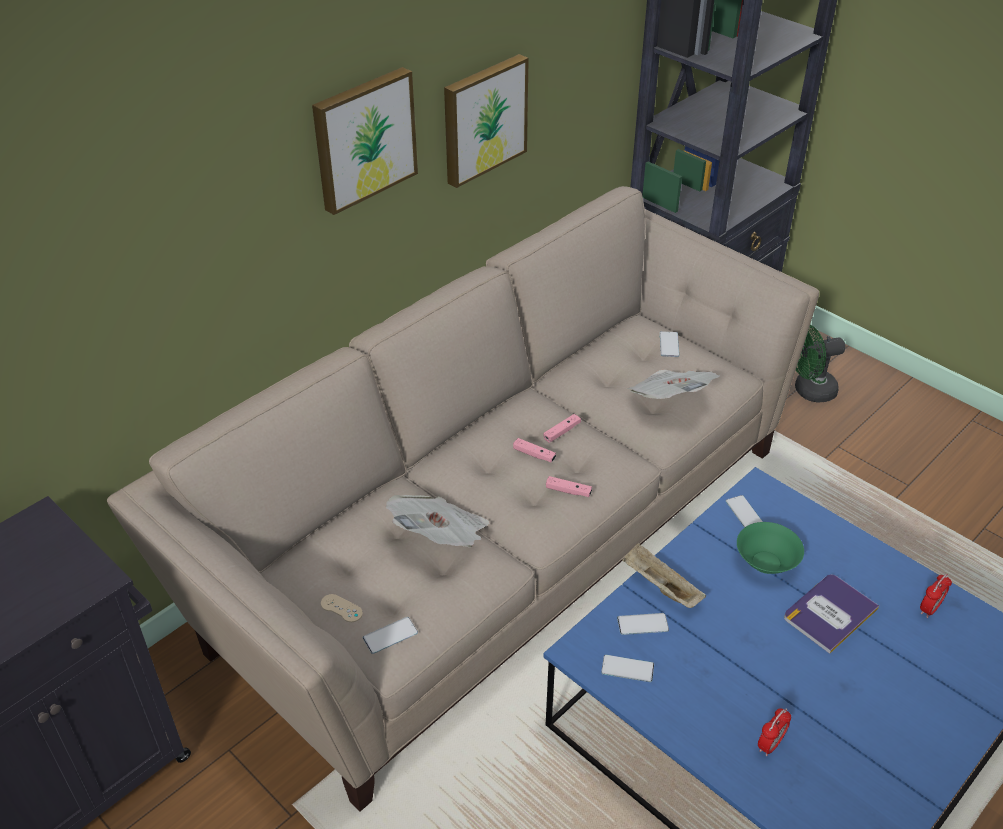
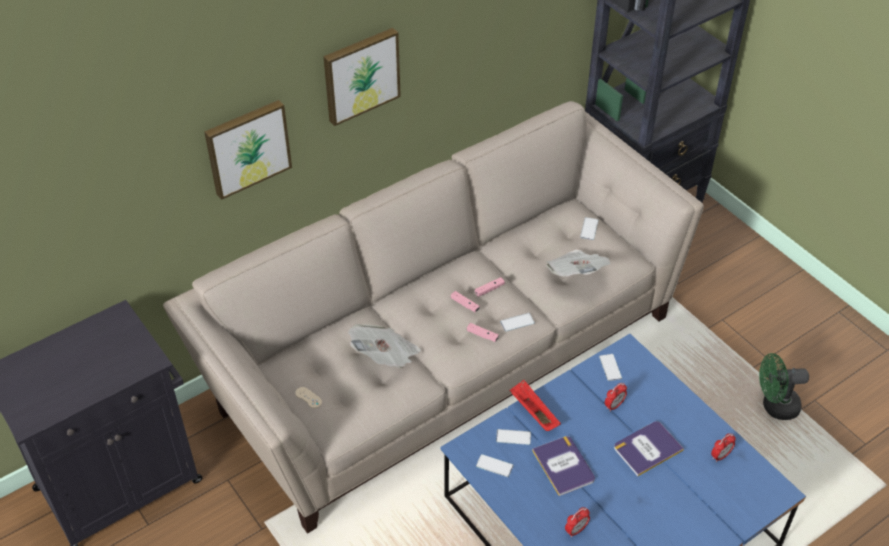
camera: 10 degrees right, 5 degrees up
phone [363,617,418,654] -> phone moved to [500,313,535,332]
picture [444,54,529,188] -> picture moved to [204,100,292,200]
beige tray [622,543,706,608] -> red tray [509,380,561,431]
green bowl [737,522,804,574] -> alarm clock [605,383,627,412]
green fan [795,325,846,403] -> green fan moved to [759,353,809,420]
none -> book [532,436,595,496]

